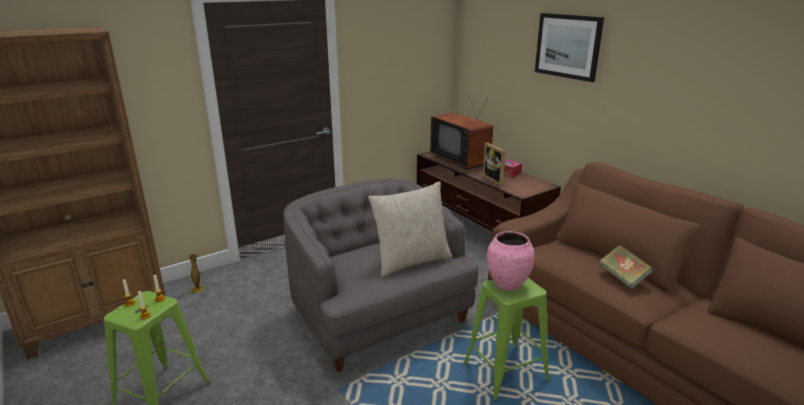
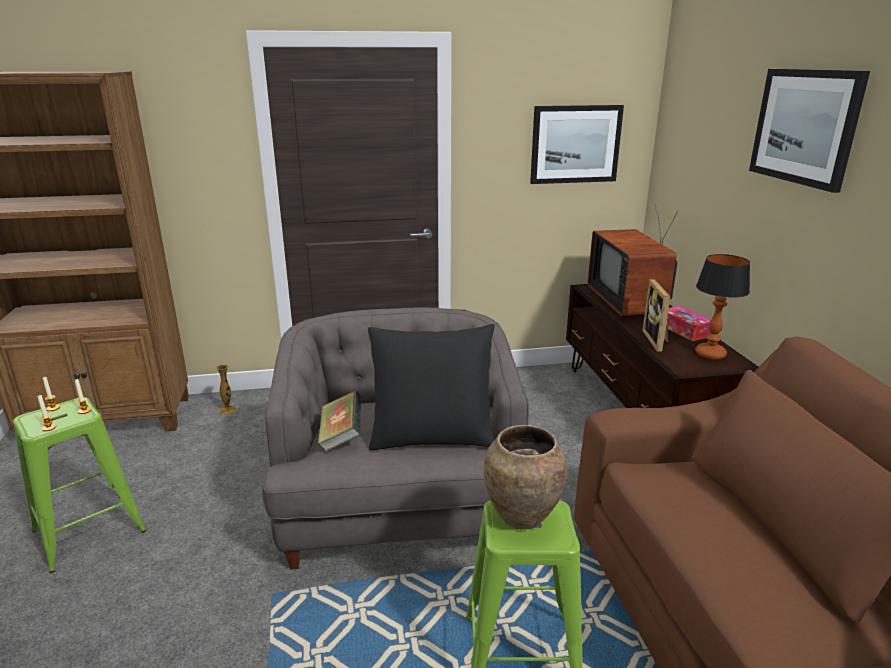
camera: 25 degrees right, 0 degrees up
beige pillow [368,181,453,277] -> black pillow [368,324,494,450]
pink vase [487,231,535,291] -> brown vase [484,425,567,530]
book [599,245,653,289] -> book moved to [318,391,361,452]
none -> picture [530,105,624,184]
none -> table lamp [695,254,750,360]

